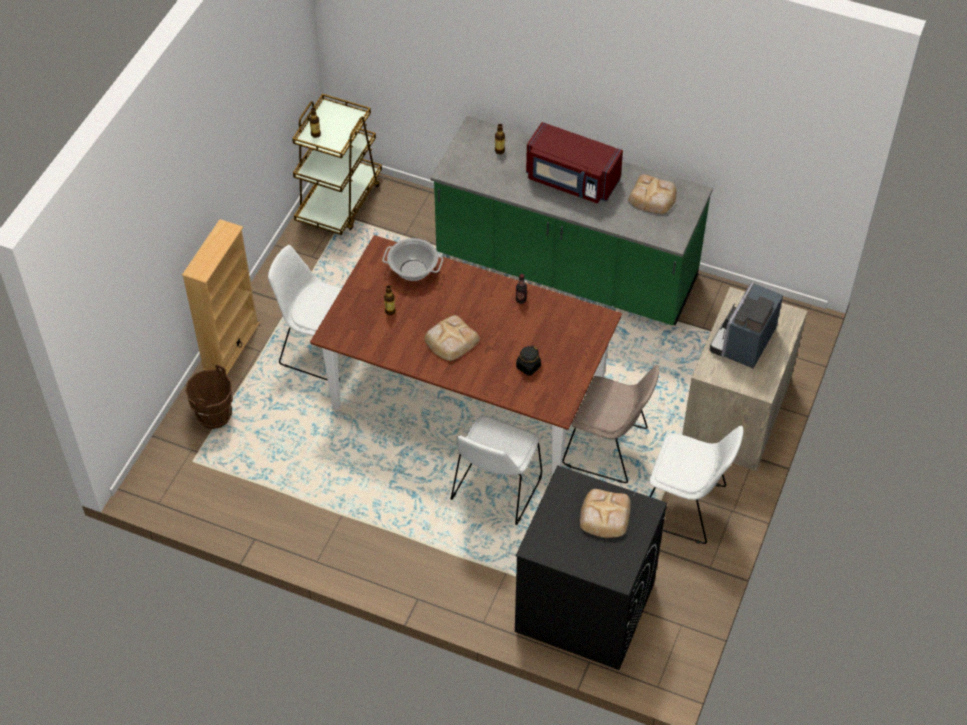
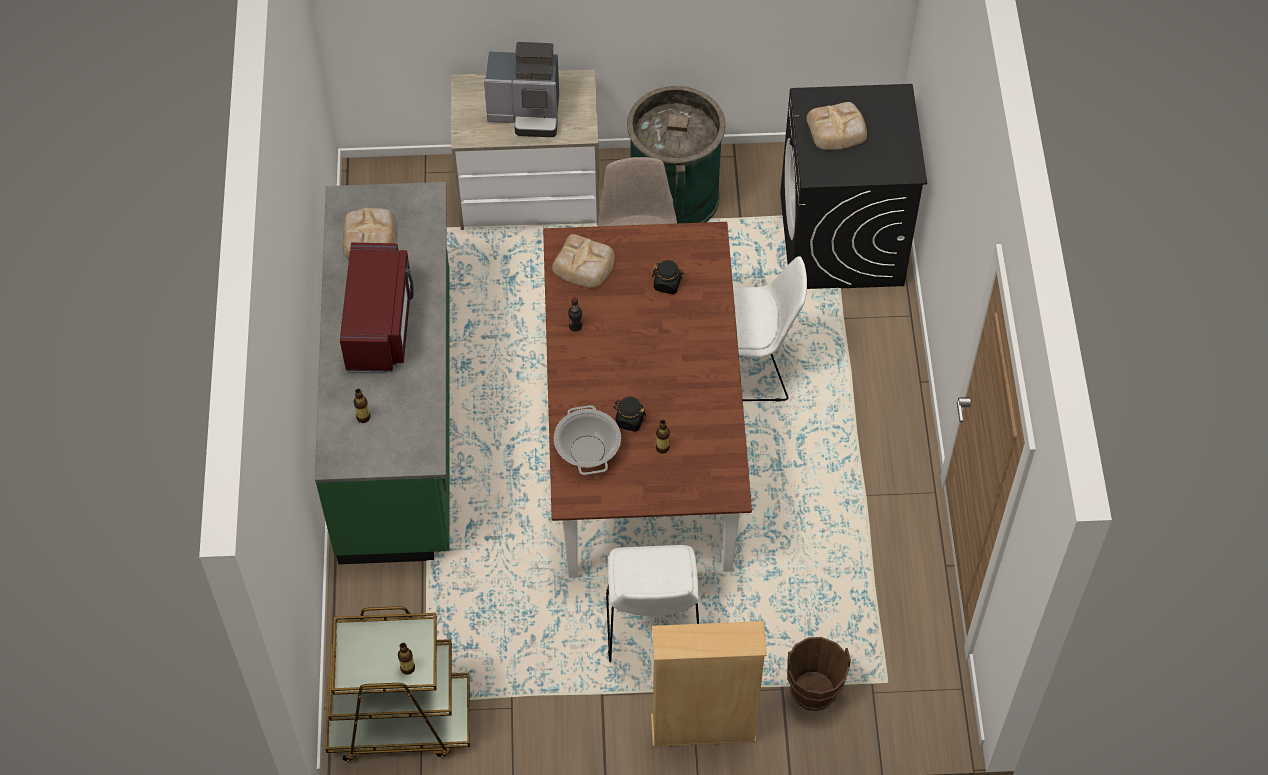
camera: 115 degrees left, 5 degrees up
bread [424,315,480,361] -> bread moved to [552,234,615,288]
white chair [650,426,744,544] -> green trash can [627,86,726,223]
none -> black jar [613,397,646,432]

